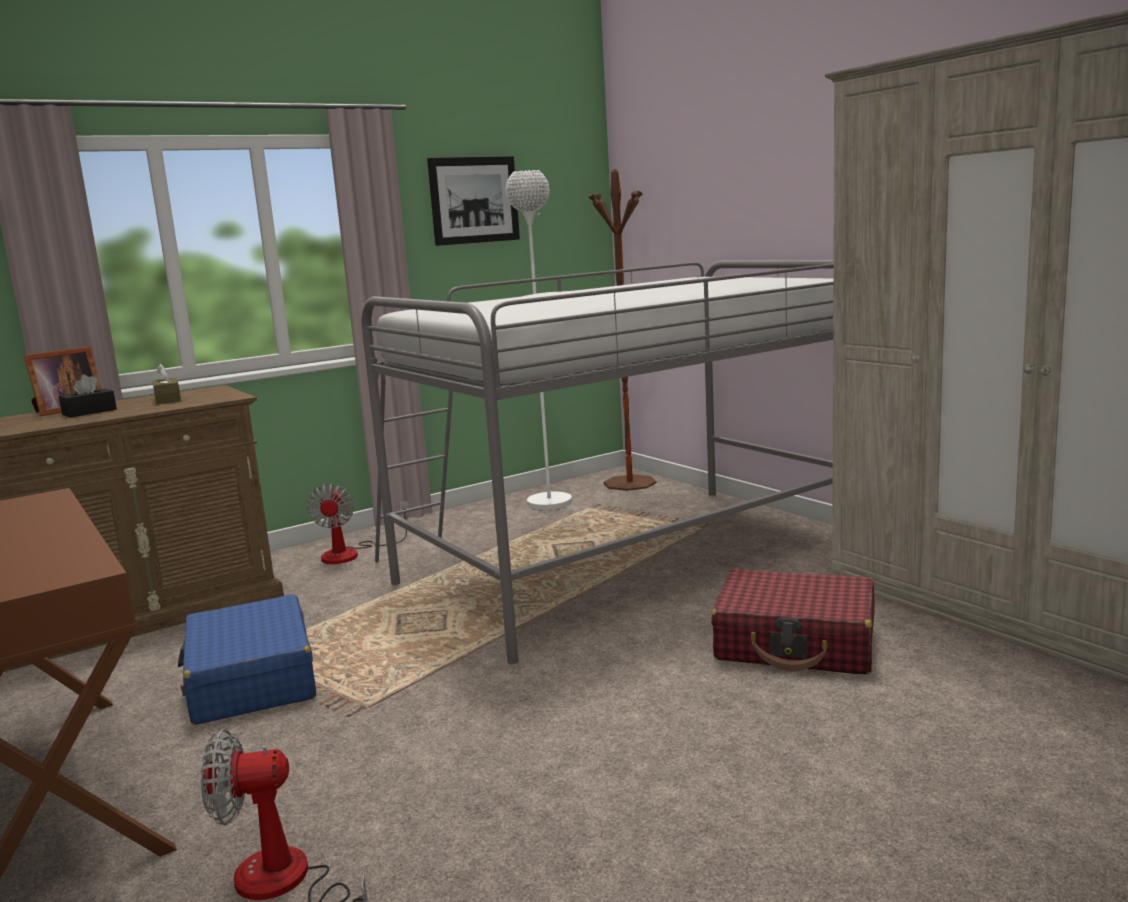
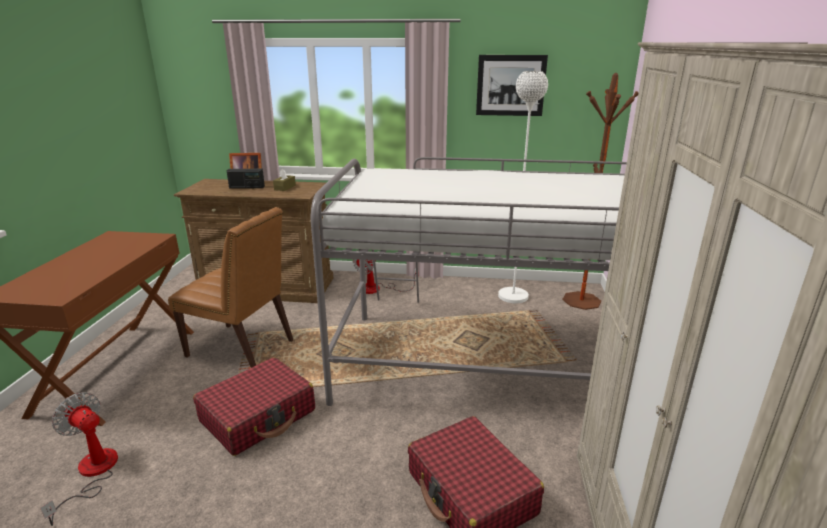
camera: 40 degrees right, 10 degrees up
black tissue box [59,374,117,418] -> radio [227,169,265,189]
blue suitcase [178,594,316,725] -> brown chair [168,207,293,368]
none -> red suitcase [193,357,315,456]

